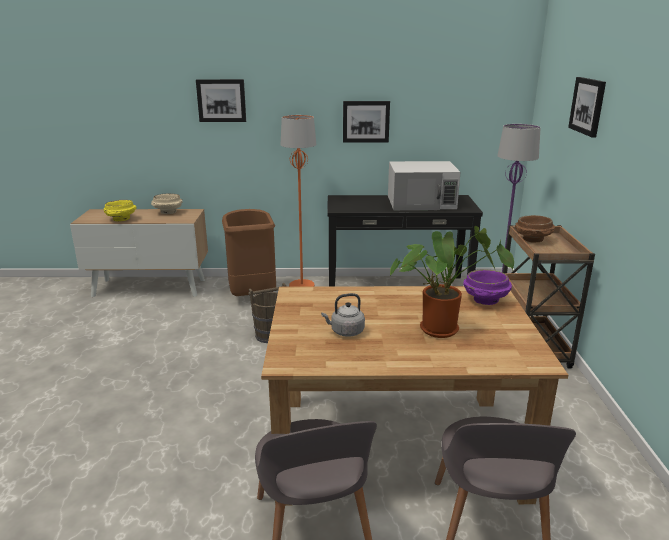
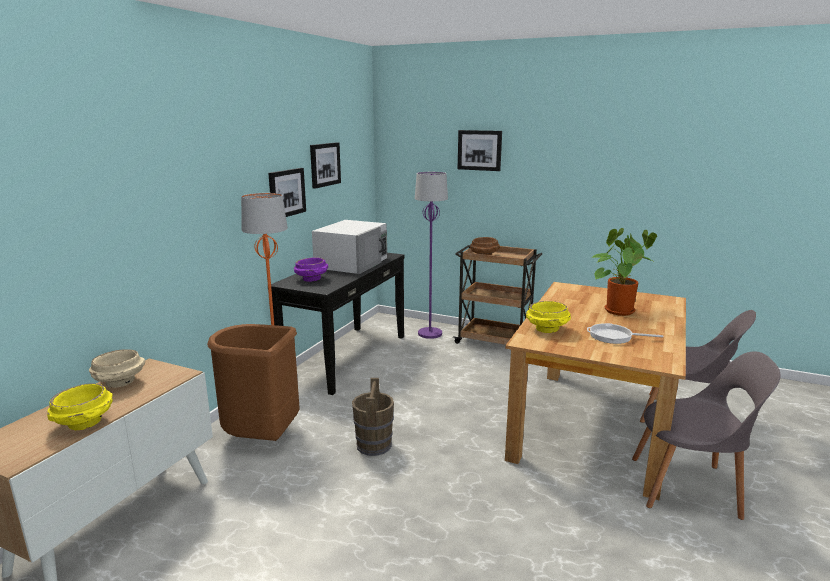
camera: 65 degrees left, 5 degrees down
picture [196,79,246,122] -> picture moved to [310,142,341,189]
grey kettle [321,293,365,337] -> frying pan [587,323,663,344]
purple bowl [463,269,512,305] -> purple bowl moved to [294,257,328,282]
none -> yellow bowl [526,301,571,333]

